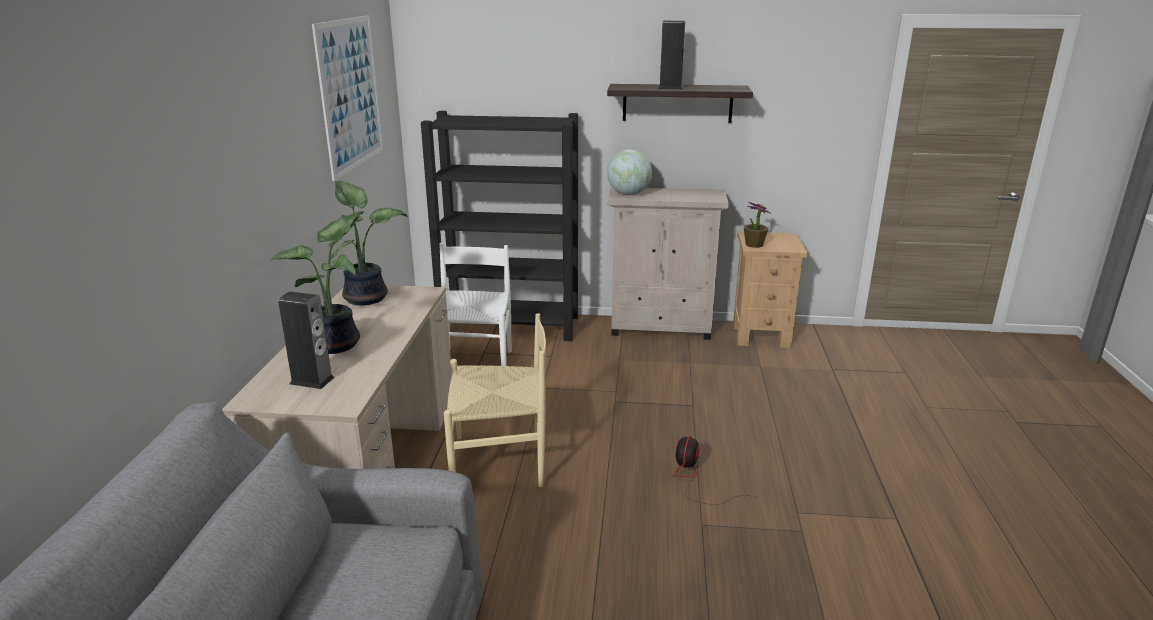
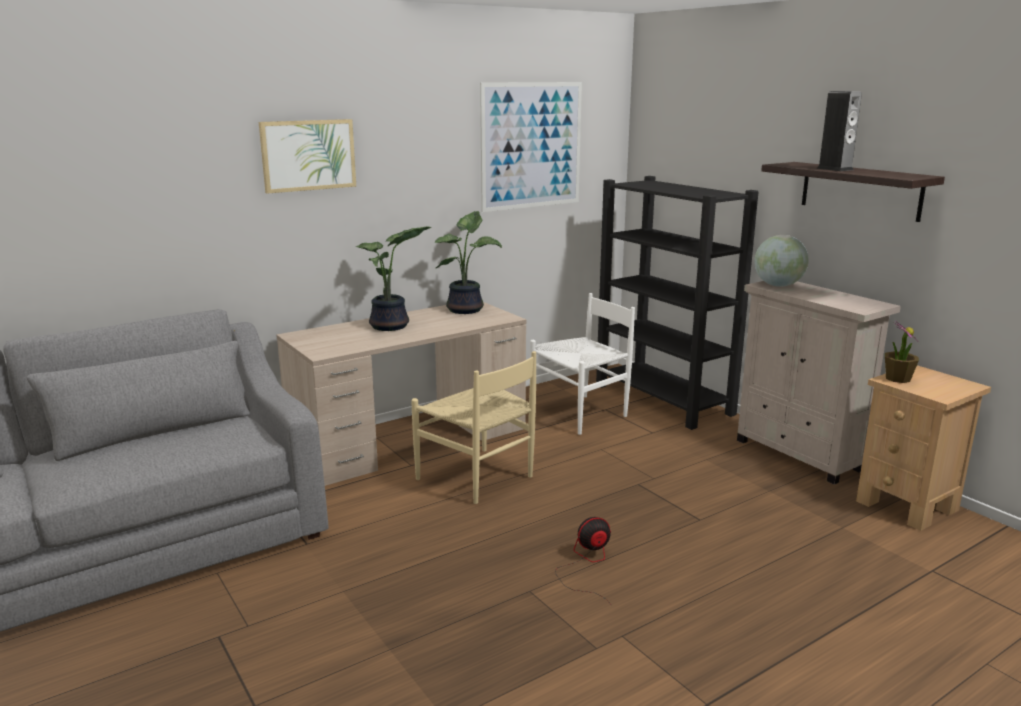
camera: 50 degrees right, 5 degrees down
speaker [278,292,335,389] -> none
none -> picture [259,119,356,194]

